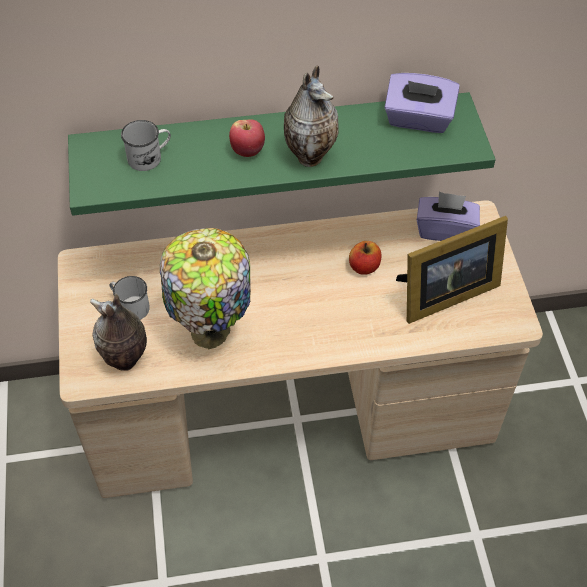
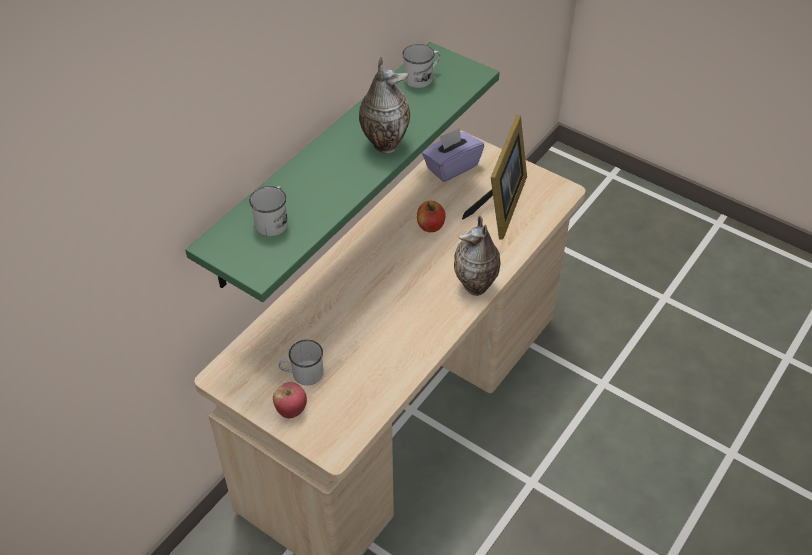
camera: 45 degrees left, 5 degrees down
vase [90,293,147,371] -> vase moved to [454,216,501,296]
table lamp [160,228,251,349] -> none
apple [229,119,265,157] -> apple moved to [273,382,307,418]
purple tissue box [384,73,460,133] -> white mug [402,44,441,88]

